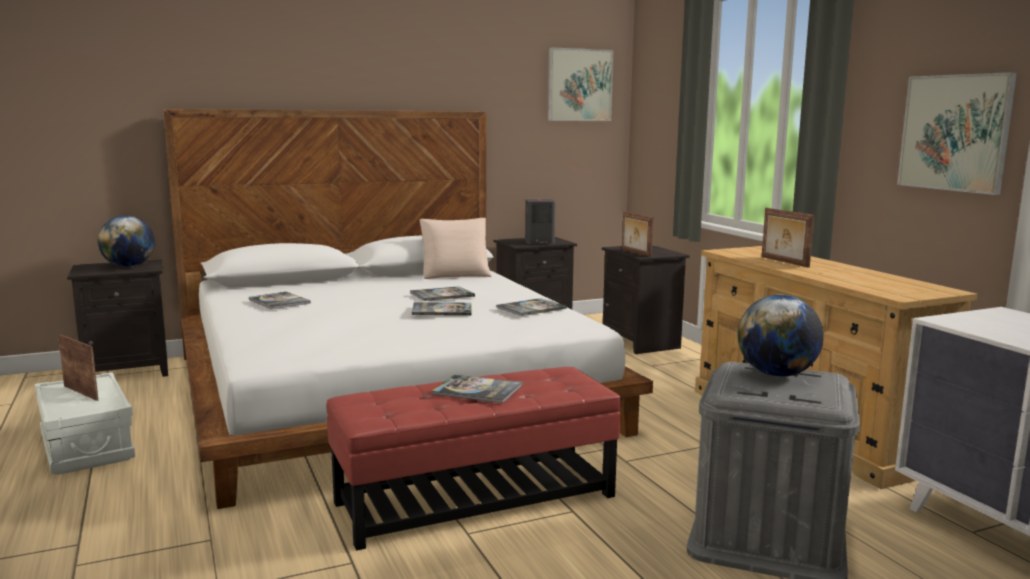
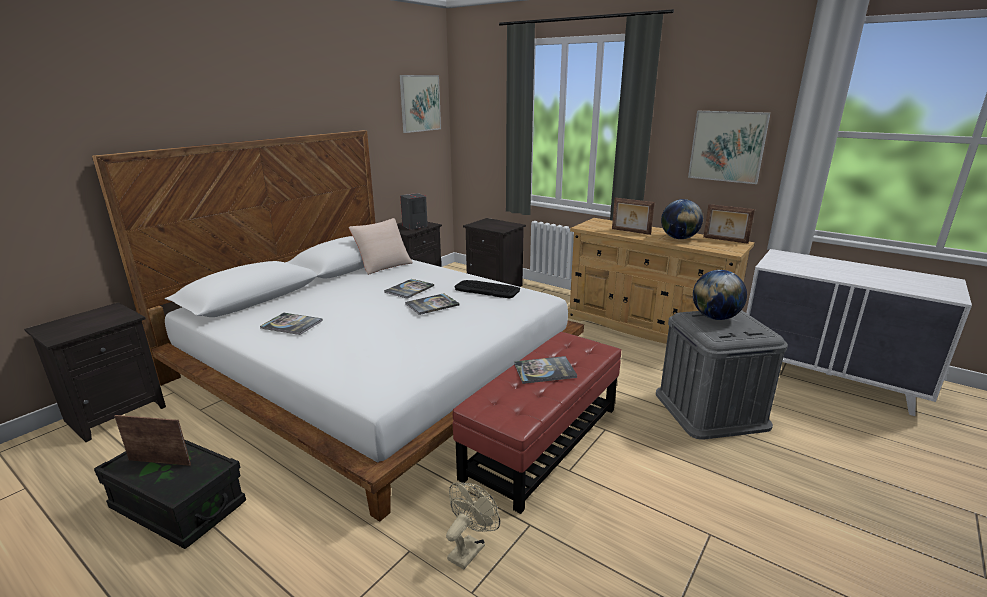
camera: 30 degrees left, 10 degrees up
white storage box [35,372,135,475] -> black storage box [94,439,246,549]
globe [98,216,155,267] -> globe moved to [661,199,703,239]
book [496,298,567,316] -> keyboard [454,280,520,298]
picture frame [622,211,654,257] -> picture frame moved to [703,204,755,244]
none -> beige fan [446,482,500,569]

